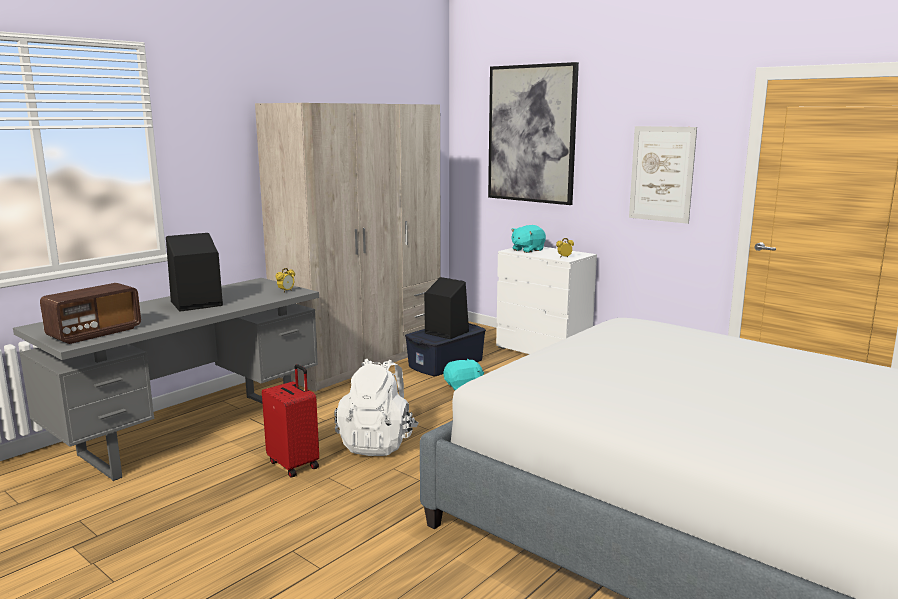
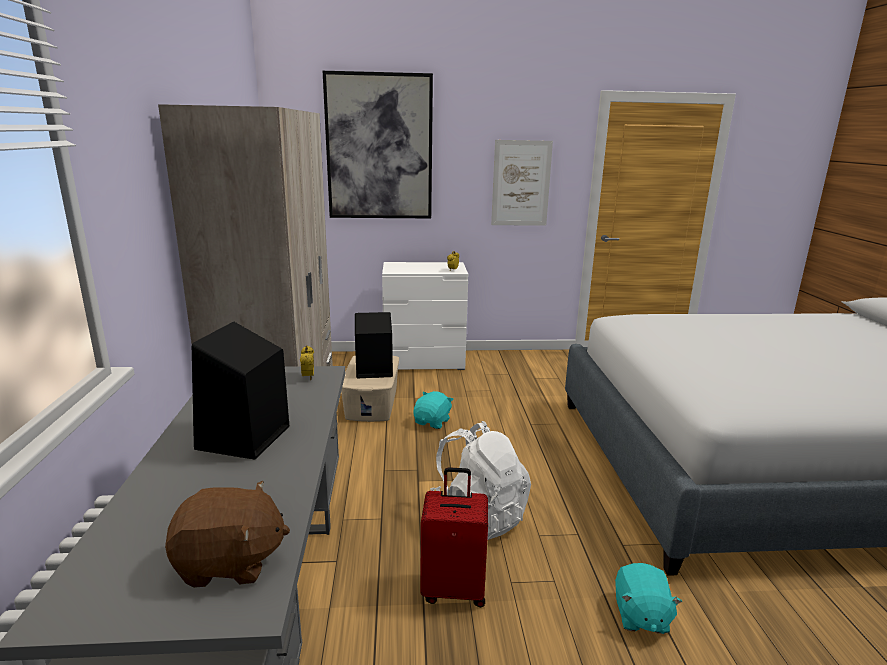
camera: 45 degrees left, 5 degrees up
radio [40,283,141,344] -> brown plush toy [165,481,290,588]
blue storage box [405,323,486,376] -> beige storage box [341,355,399,422]
turquoise plush toy [511,225,546,253] -> turquoise plush toy moved to [615,563,682,634]

